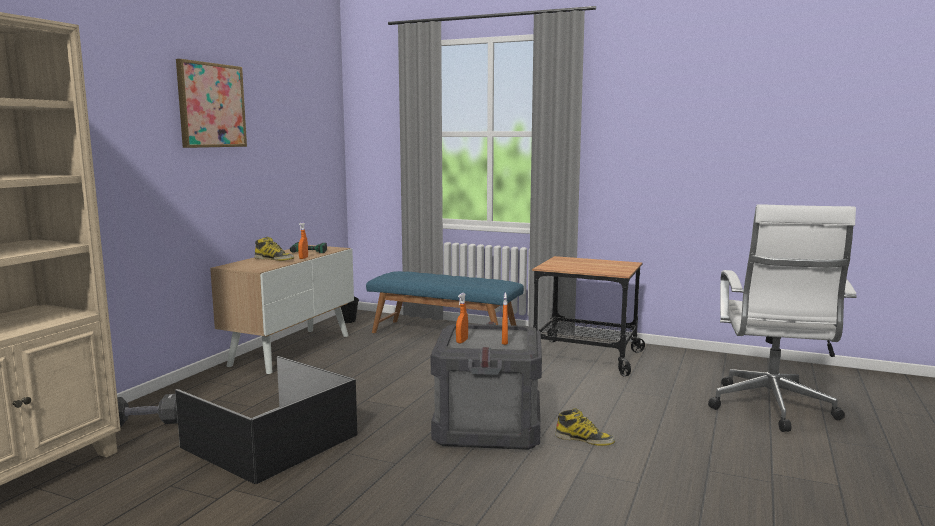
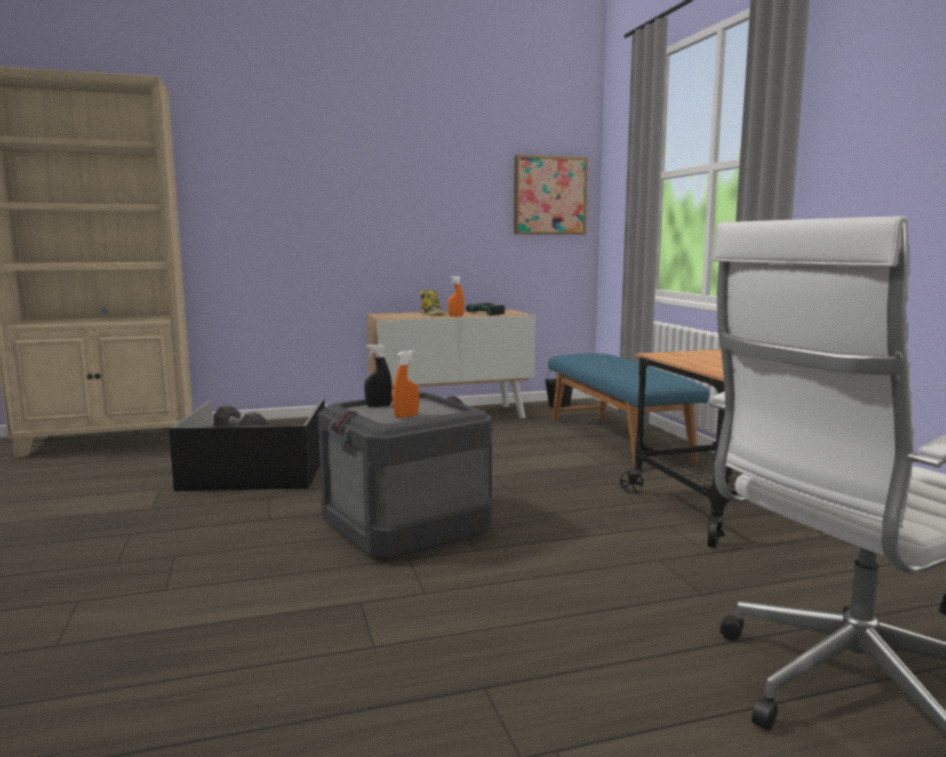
camera: 50 degrees right, 0 degrees up
picture [176,59,247,148] -> picture moved to [514,155,588,235]
orange spray bottle [456,293,468,343] -> black spray bottle [364,344,392,407]
boot [555,408,615,446] -> none

